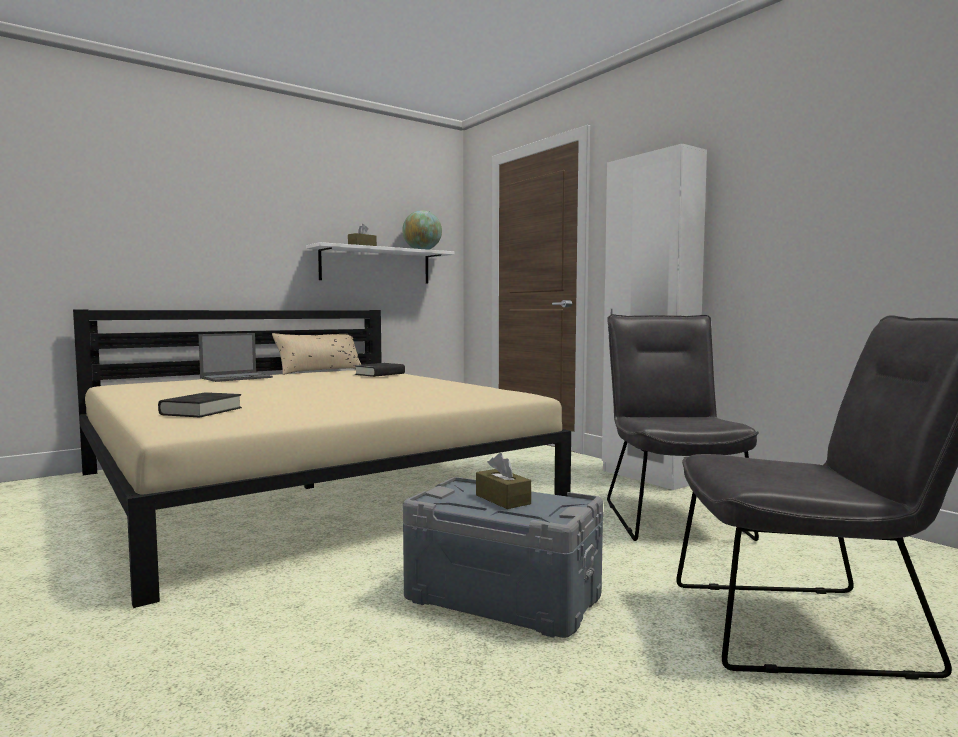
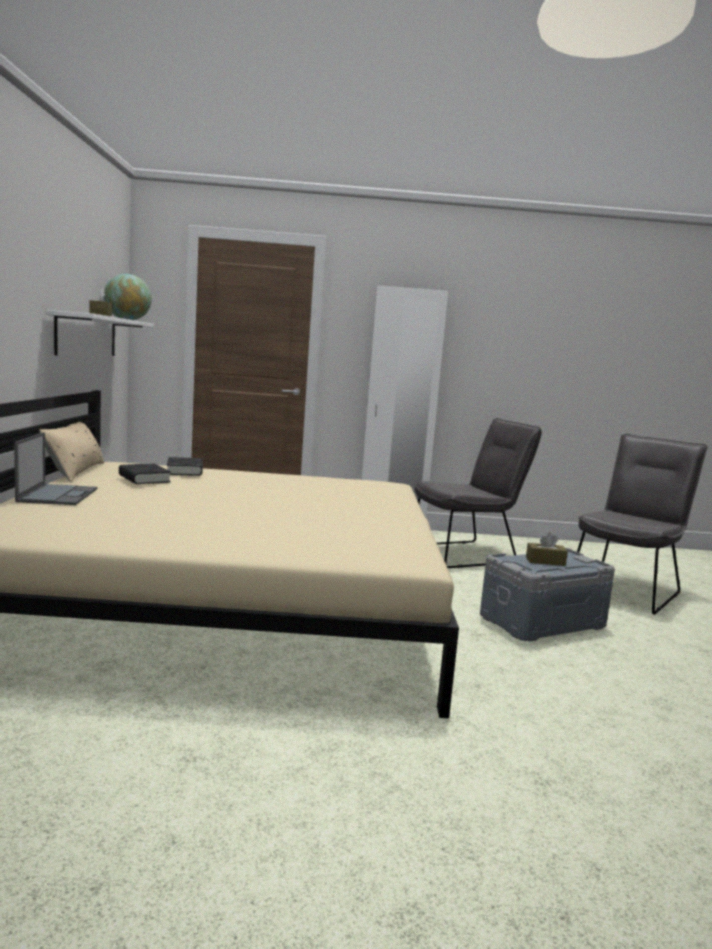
camera: 55 degrees left, 5 degrees up
black book [158,392,242,417] -> black book moved to [119,463,171,484]
grey chair [607,314,759,541] -> grey chair turned 120 degrees clockwise [414,418,542,568]

